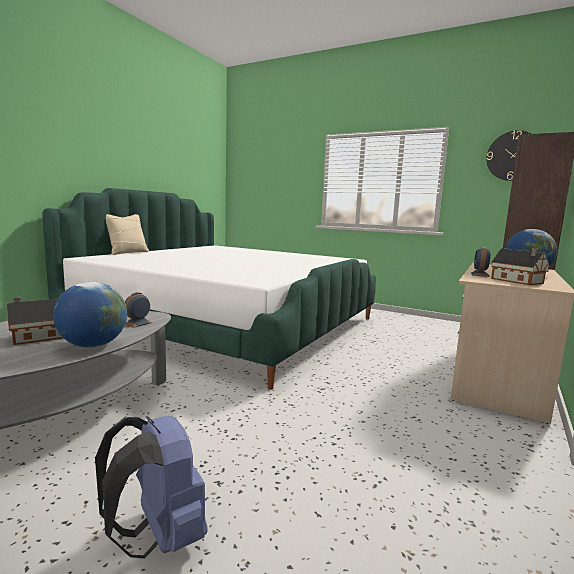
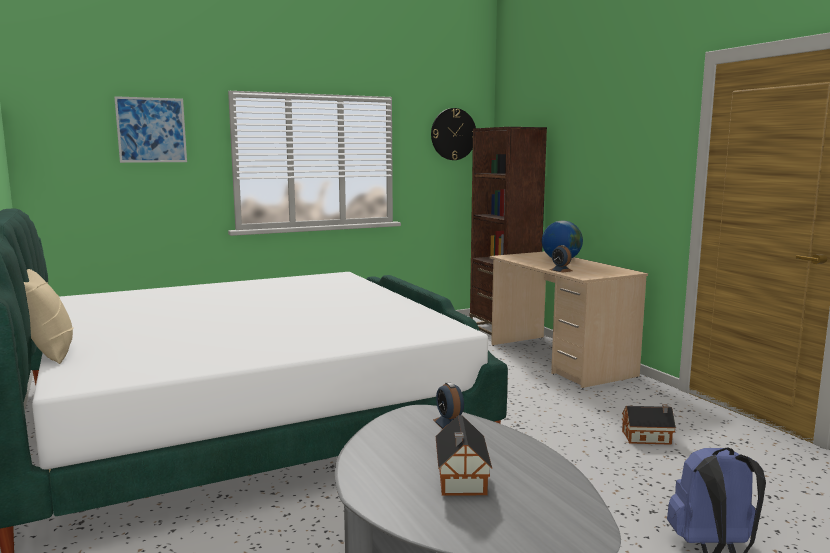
camera: 55 degrees left, 0 degrees up
globe [53,281,127,348] -> none
toy house [491,248,550,285] -> toy house moved to [622,404,676,445]
none -> picture [114,96,187,163]

